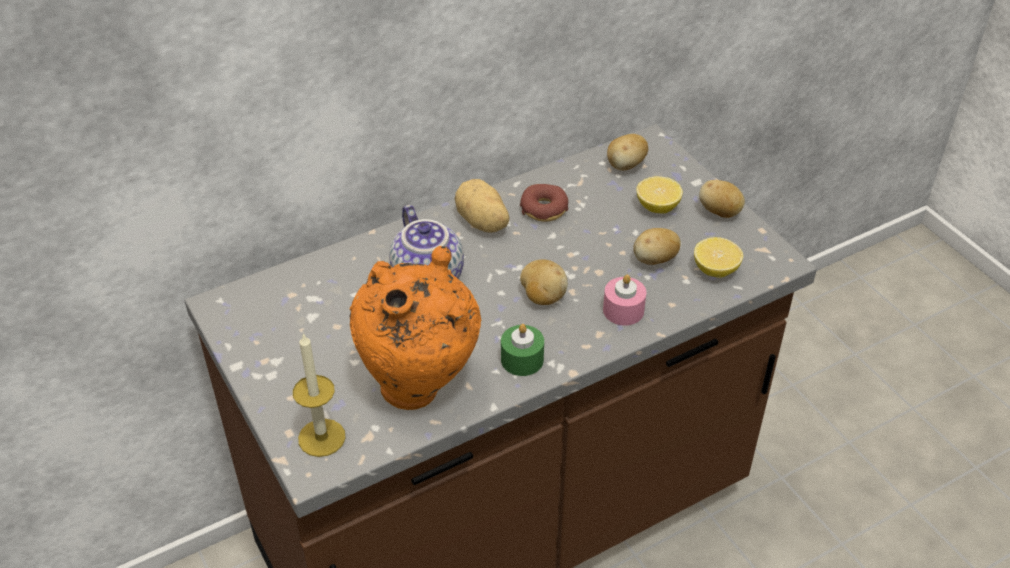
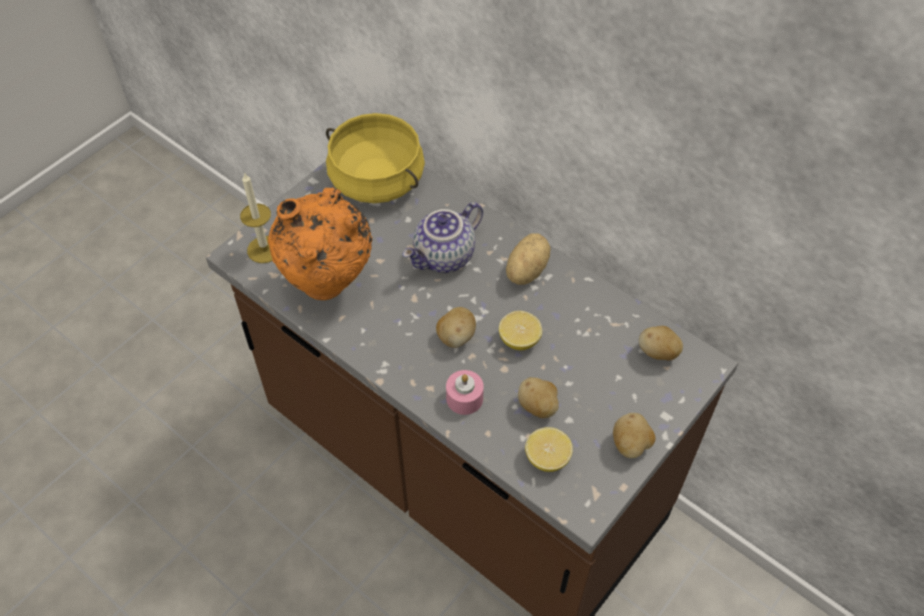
camera: 70 degrees right, 10 degrees up
green candle [501,324,544,376] -> none
donut [520,184,568,222] -> none
lemon [636,176,683,213] -> lemon moved to [499,311,542,350]
none -> yellow cooking pot [326,113,425,203]

